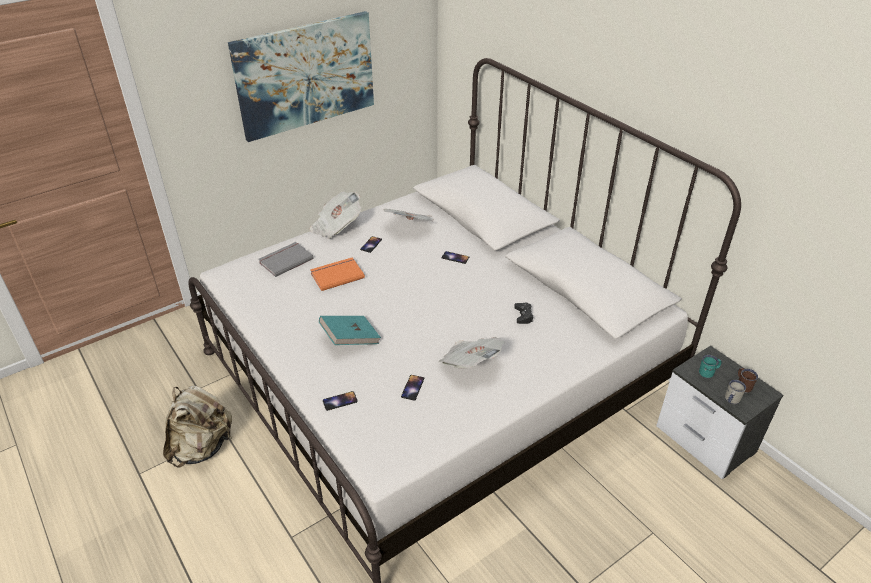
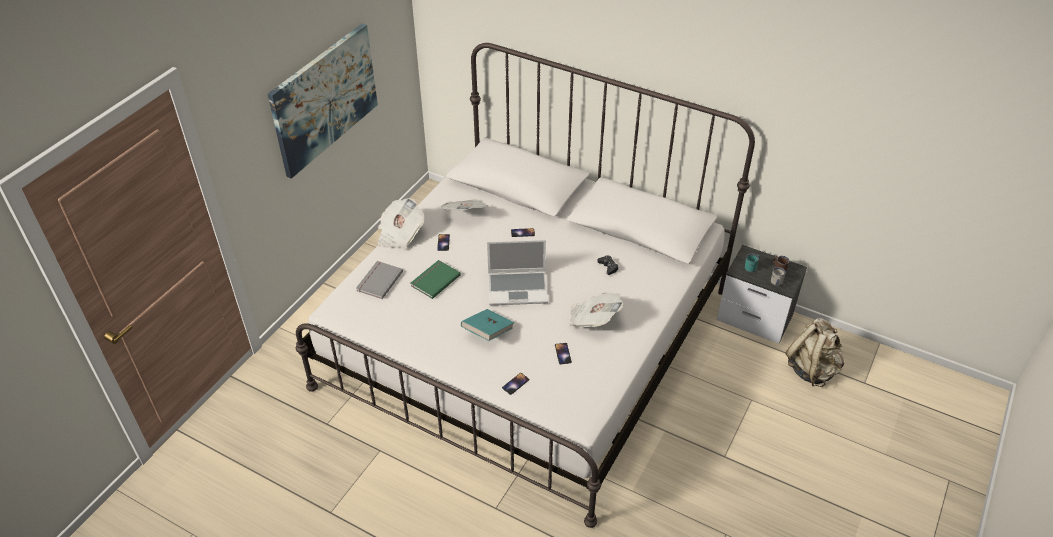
camera: 25 degrees left, 5 degrees up
beige backpack [163,386,232,468] -> beige backpack moved to [786,318,845,387]
orange book [310,257,365,291] -> green book [411,260,461,299]
none -> laptop [487,240,548,305]

